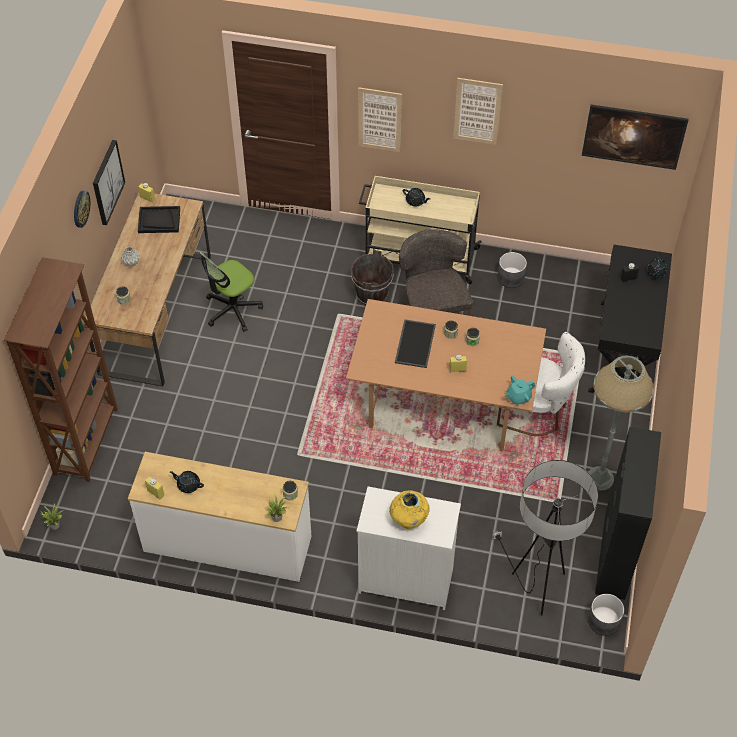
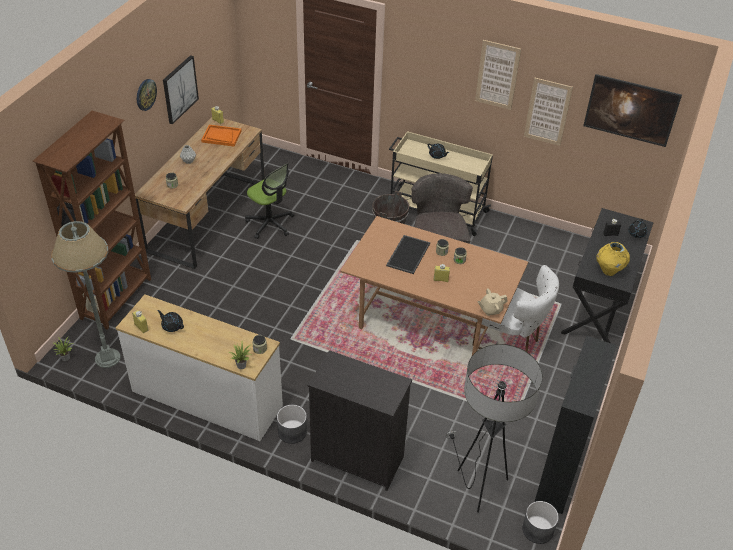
camera: 10 degrees right, 10 degrees down
black tray [138,206,180,233] -> orange tray [201,125,241,146]
office chair [199,252,263,332] -> office chair turned 105 degrees counterclockwise [245,163,294,239]
white dresser [356,487,461,610] -> black dresser [308,350,412,491]
picture [358,87,402,152] -> picture moved to [524,77,573,146]
yellow vase [389,491,430,529] -> yellow vase moved to [596,242,630,276]
grey planter [498,252,527,288] -> grey planter moved to [277,405,307,444]
turquoise teapot [505,376,535,405] -> beige teapot [477,288,508,316]
grey floor lamp [588,356,654,490] -> grey floor lamp moved to [51,221,120,368]

